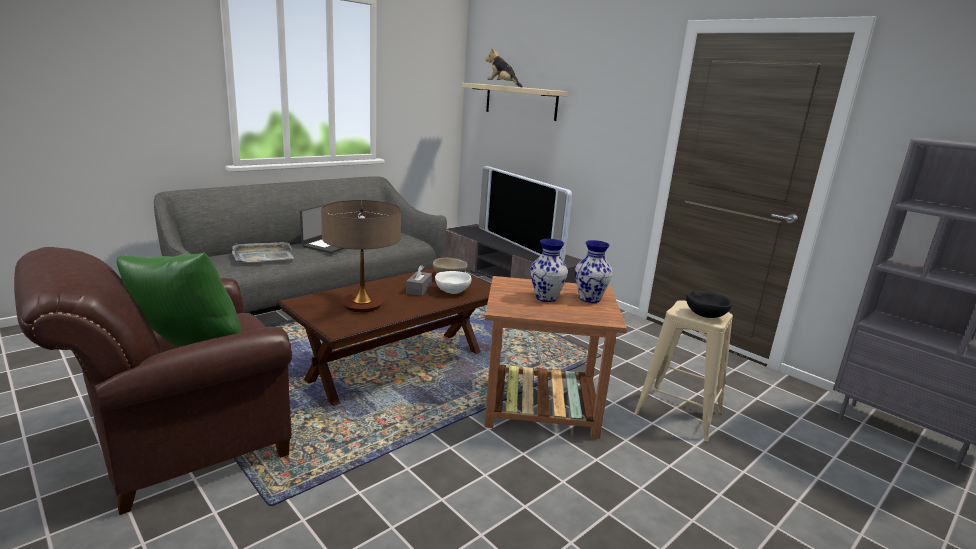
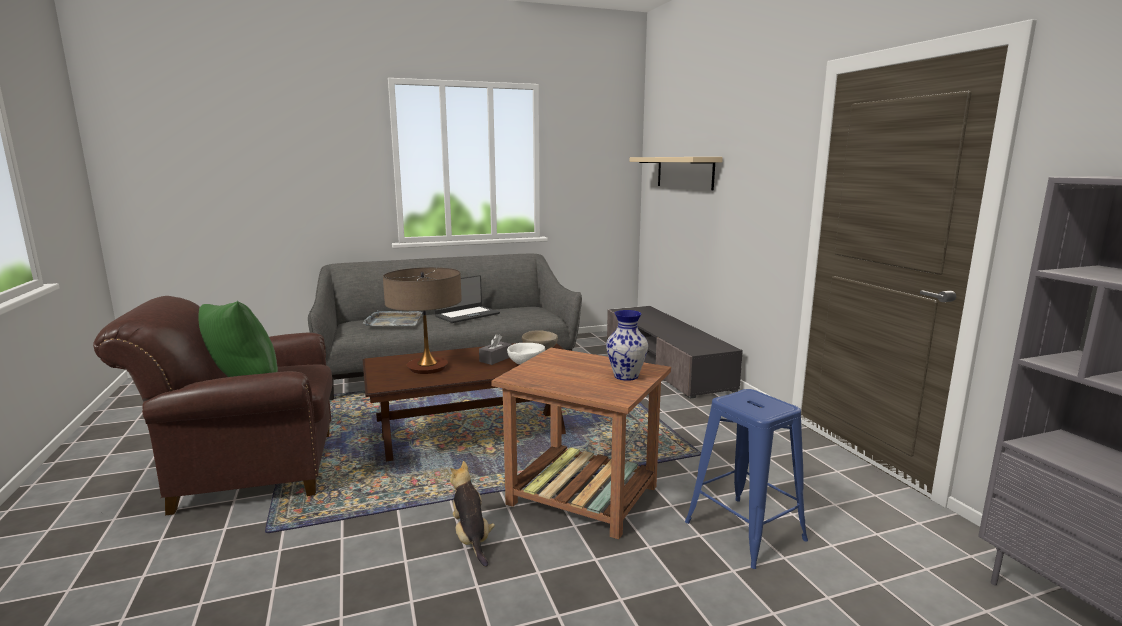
camera: 25 degrees right, 5 degrees down
television [479,166,572,262] -> none
plush toy [485,47,523,88] -> plush toy moved to [450,461,495,567]
vase [530,239,568,302] -> none
beige stool [634,300,733,442] -> blue stool [685,389,808,569]
black bowl [686,291,732,318] -> none

